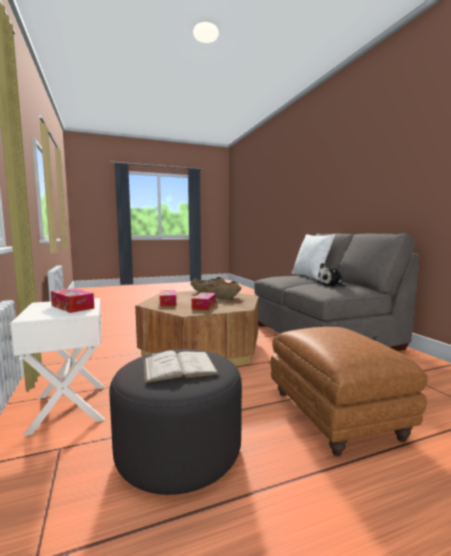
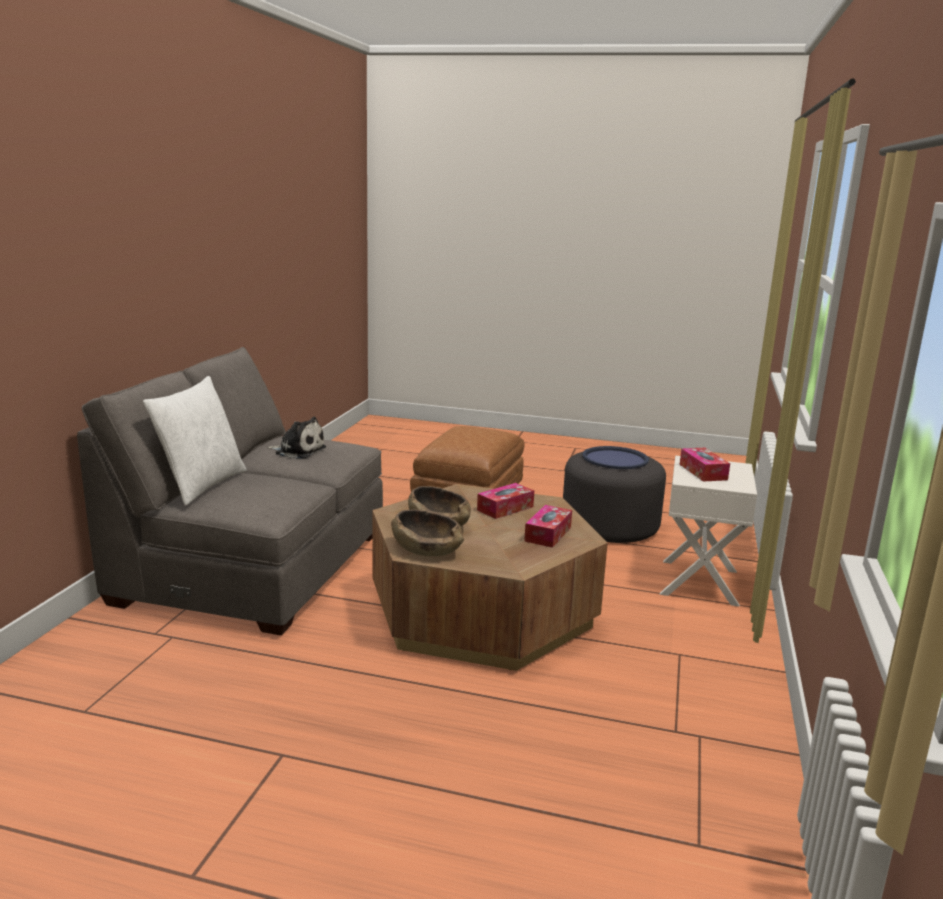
camera: 145 degrees left, 10 degrees up
white book [143,350,219,383] -> blue tray [583,446,649,469]

